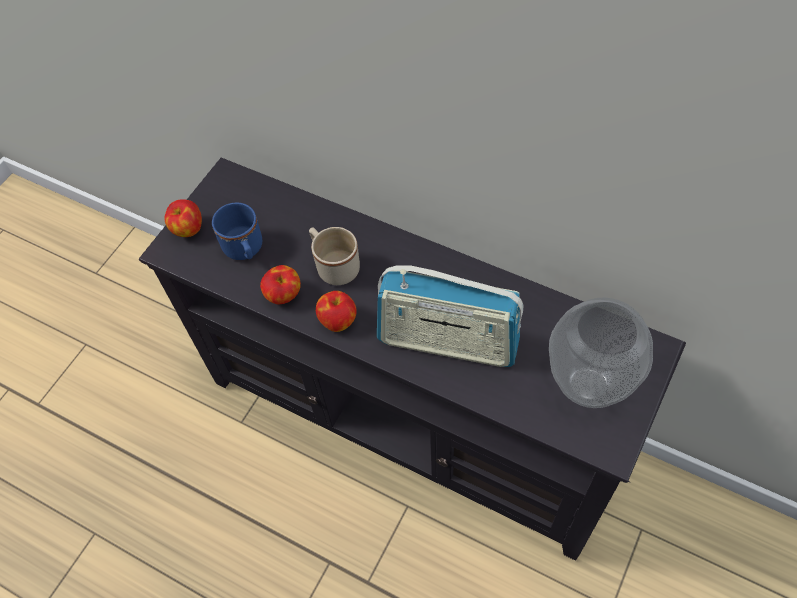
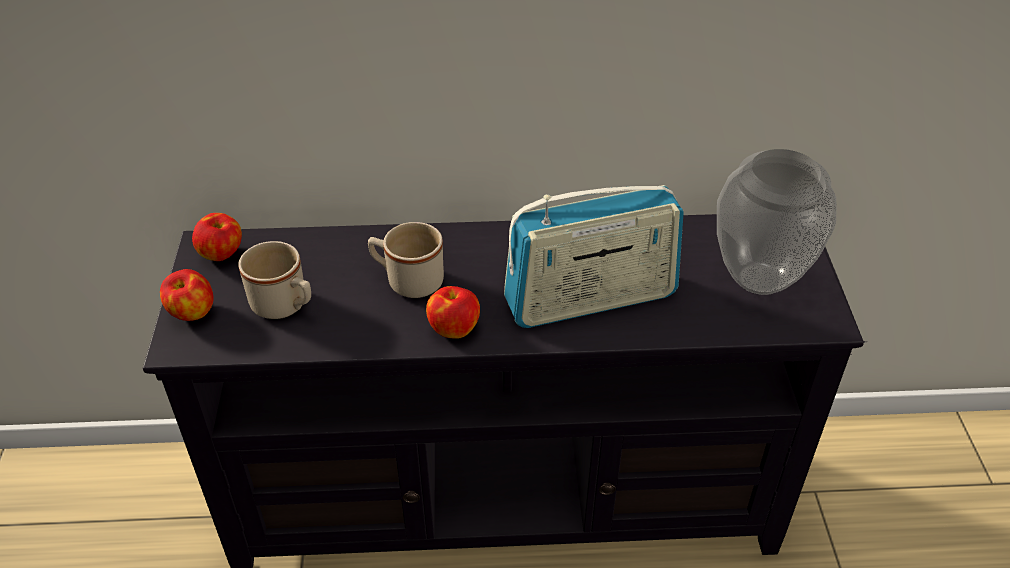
camera: 35 degrees left, 15 degrees down
blue mug [212,203,262,260] -> beige mug [238,241,311,319]
apple [260,265,301,304] -> apple moved to [192,213,242,261]

